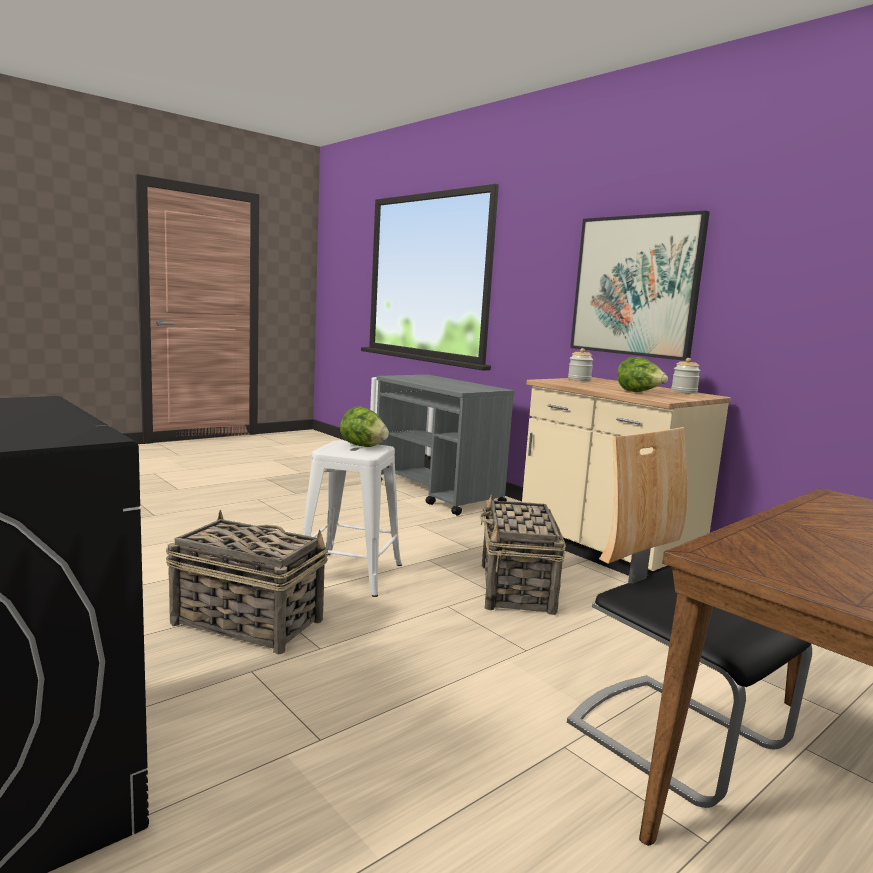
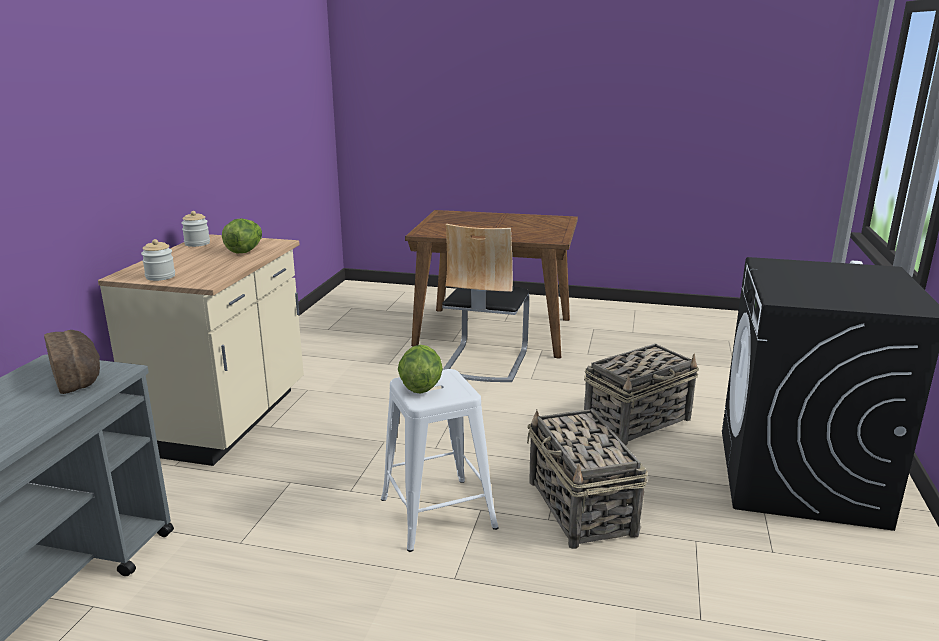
camera: 125 degrees left, 10 degrees up
basket [480,494,566,615] -> basket moved to [584,343,699,446]
picture [570,210,710,361] -> none
none -> bread [44,330,100,394]

